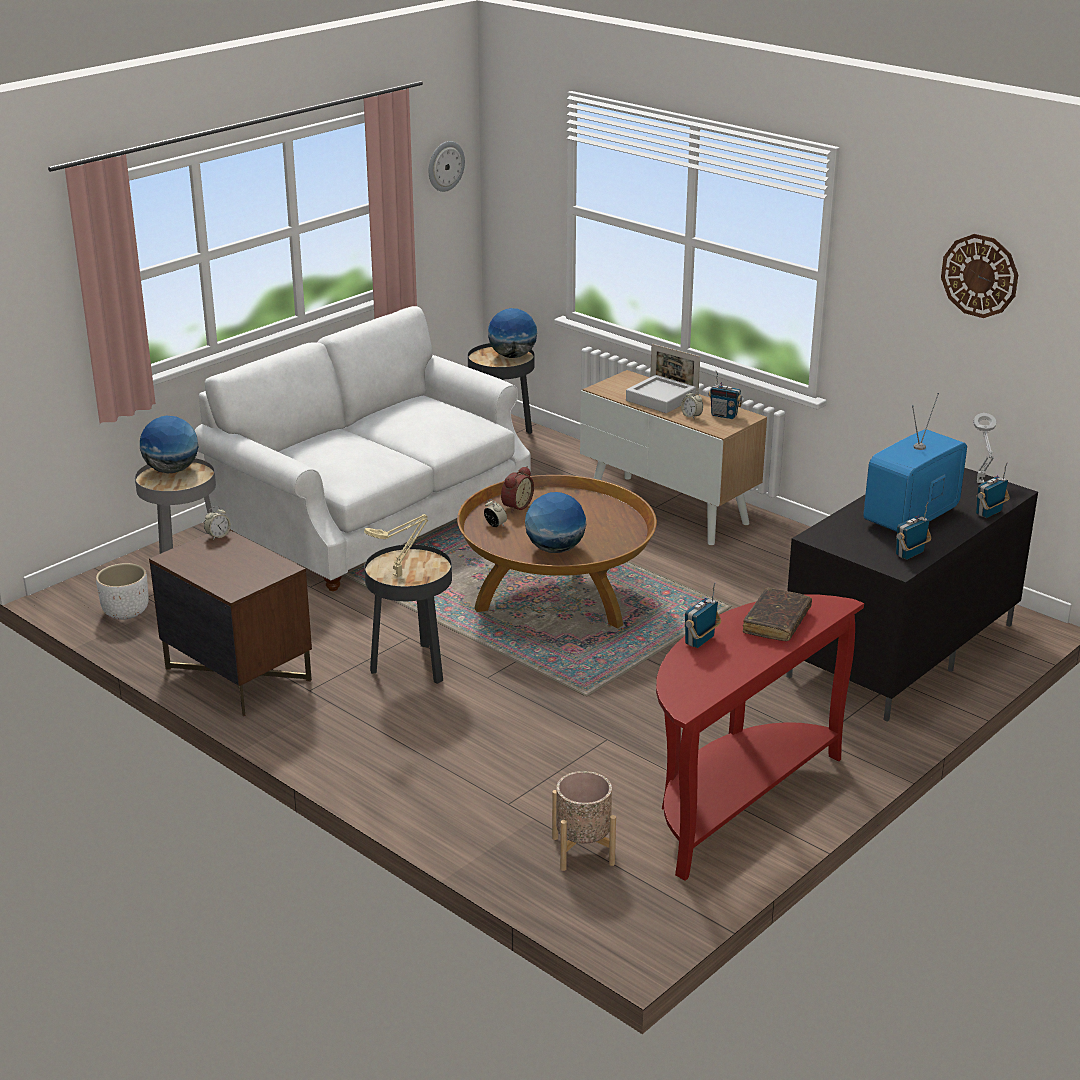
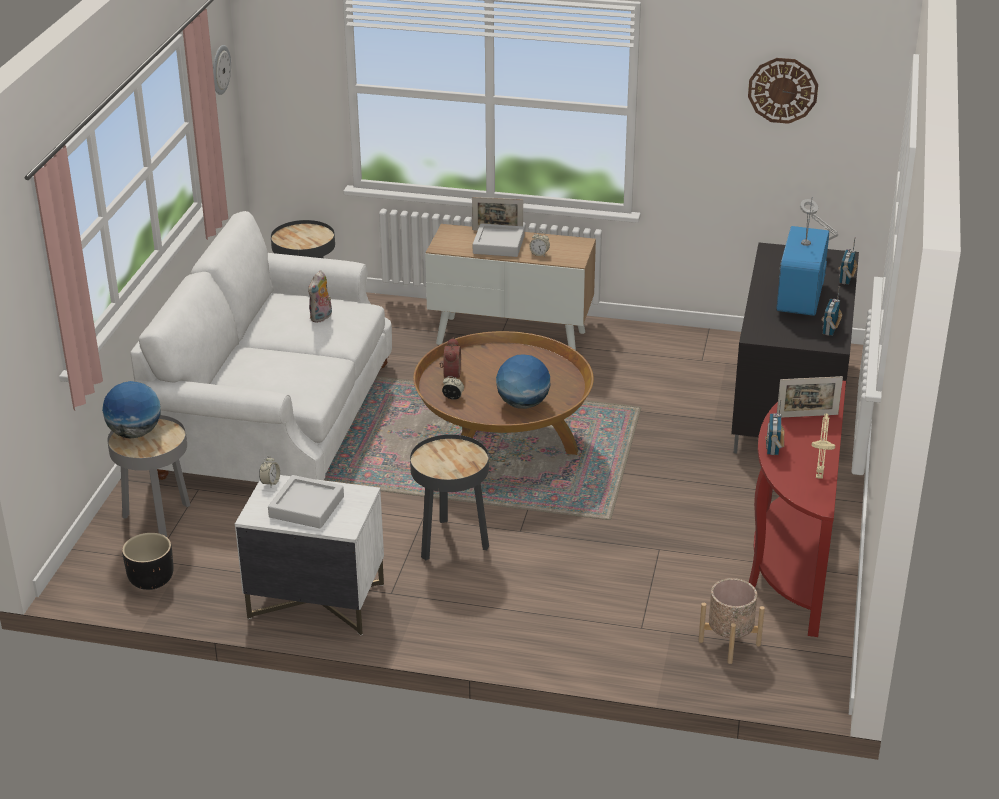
camera: 30 degrees left, 5 degrees up
white planter [96,563,149,620] -> black planter [122,533,174,590]
brown nightstand [149,530,312,716] -> white nightstand [235,475,384,635]
beige table lamp [364,514,429,577] -> beige table lamp moved to [812,413,835,479]
globe [488,308,537,358] -> none
radio [708,370,742,419] -> none
brown book [743,588,812,641] -> picture frame [777,376,843,418]
none -> grey tray [268,475,344,528]
none -> plush toy [308,270,332,323]

